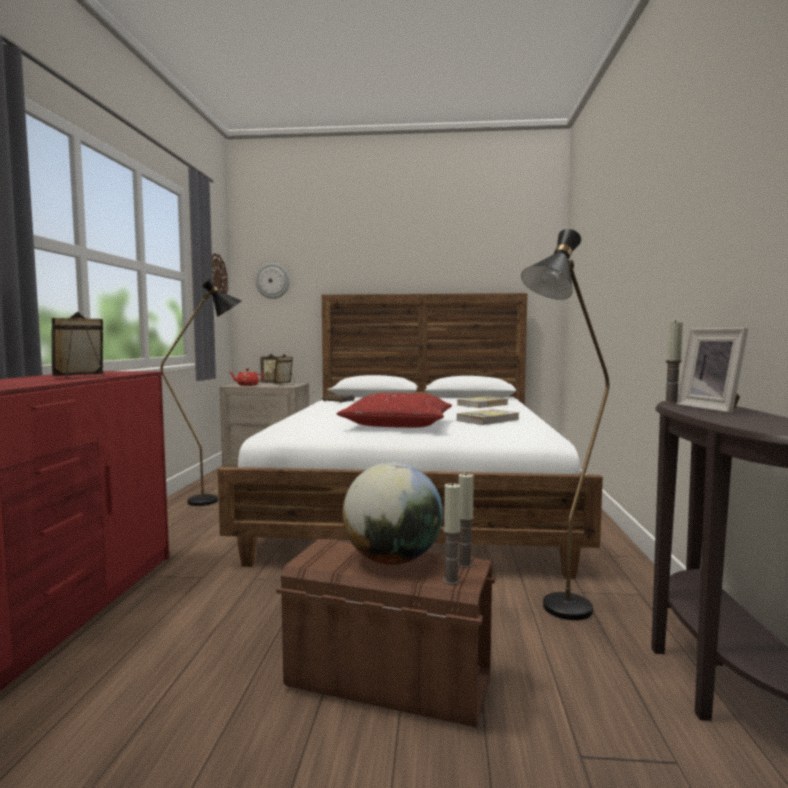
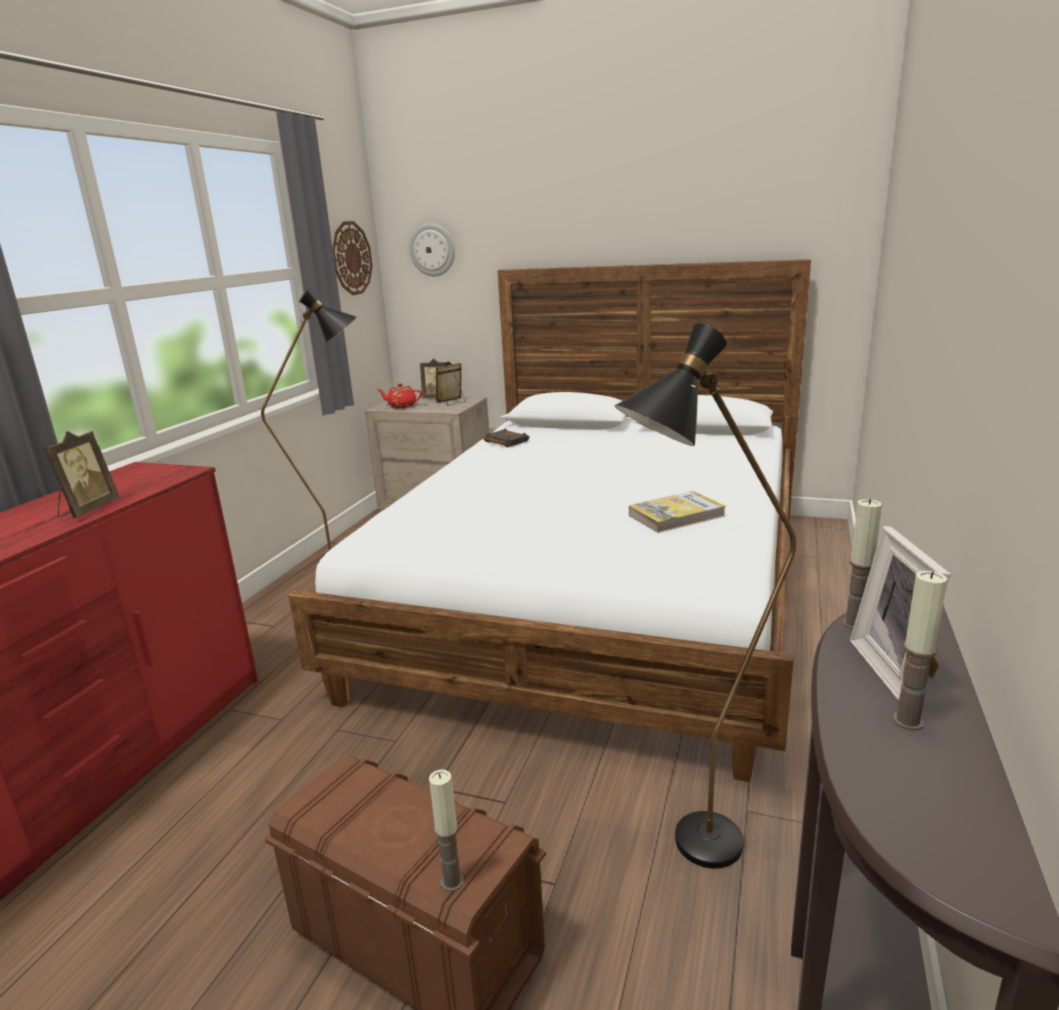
camera: 15 degrees right, 15 degrees up
picture frame [51,312,104,379] -> picture frame turned 135 degrees clockwise [44,431,119,518]
red pillow [337,393,452,428] -> none
globe [342,462,443,565] -> none
book [457,396,508,408] -> none
candle [458,472,474,568] -> candle moved to [893,571,947,730]

